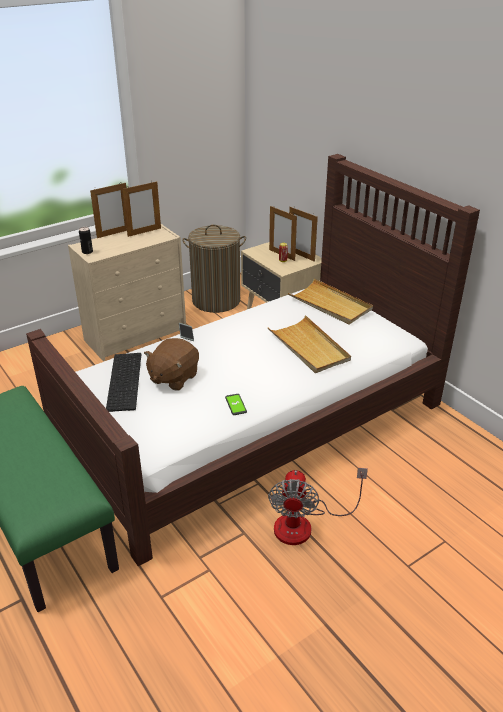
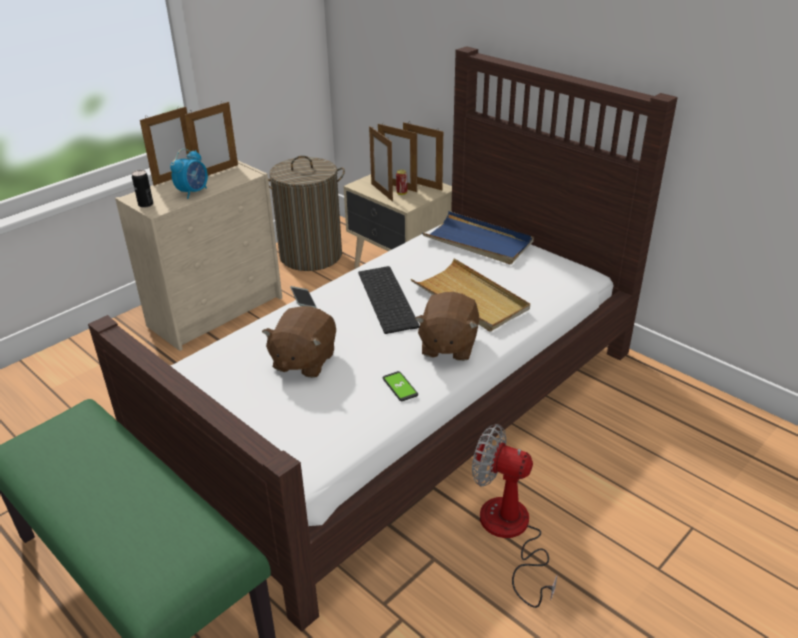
camera: 10 degrees left, 0 degrees up
keyboard [106,353,141,412] -> keyboard moved to [358,266,420,334]
fan [268,468,368,545] -> fan turned 120 degrees clockwise [472,424,557,608]
beige tray [288,278,373,325] -> blue tray [422,211,534,264]
none -> alarm clock [170,149,208,199]
none -> picture frame [369,126,393,201]
none -> brown plush toy [415,292,479,361]

